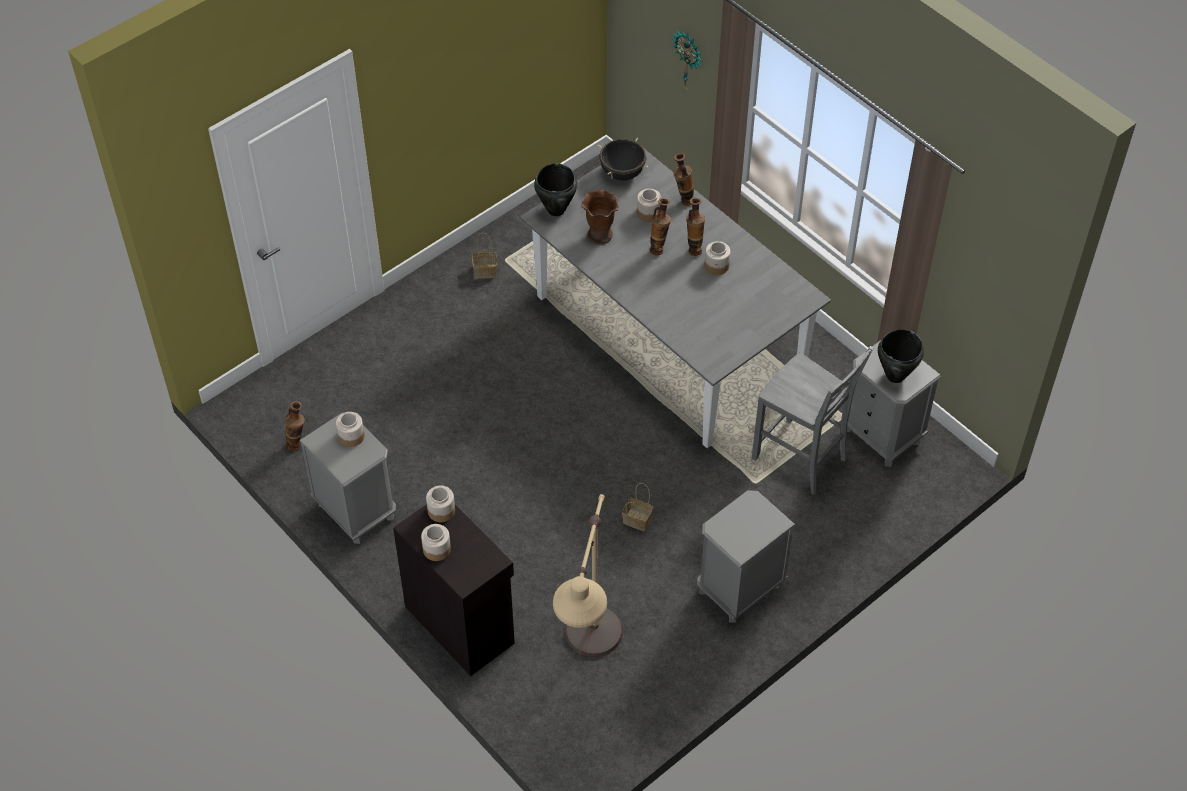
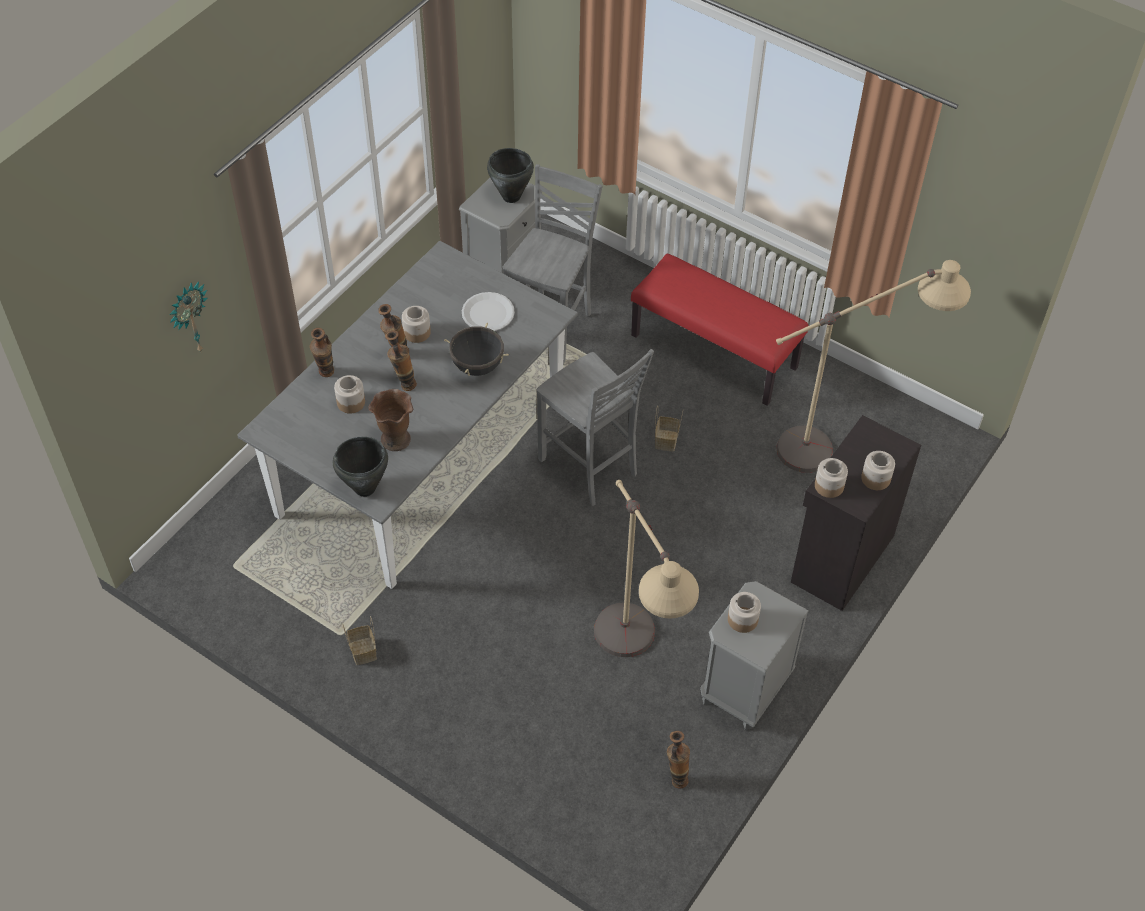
camera: 105 degrees left, 0 degrees up
black cooking pot [598,138,649,181] -> black cooking pot moved to [444,323,509,376]
grey nightstand [697,490,795,623] -> red bench [631,254,809,406]
none -> white plate [462,292,515,331]
none -> grey chair [536,349,654,506]
none -> beige floor lamp [594,480,699,657]

